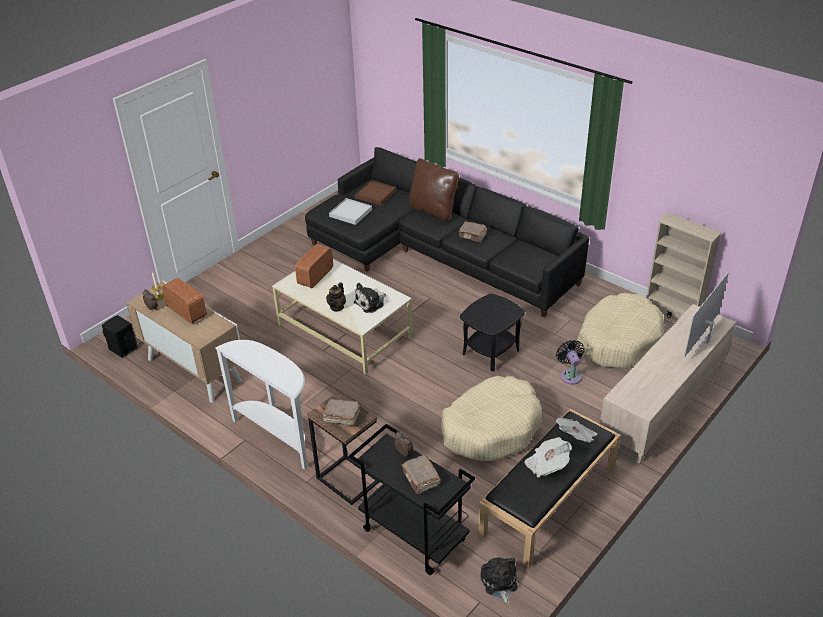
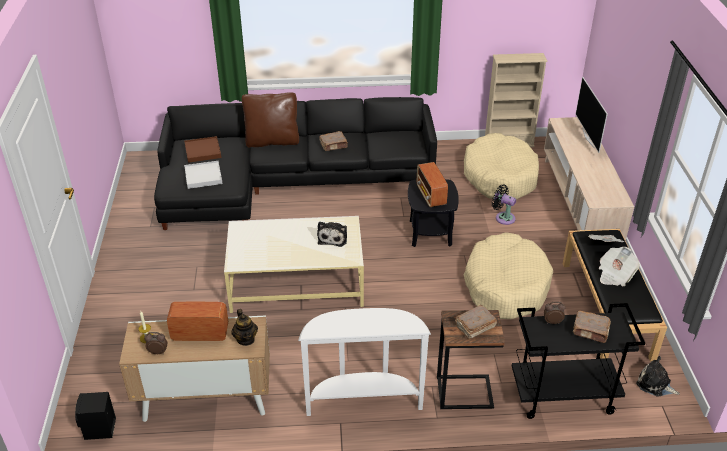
camera: 45 degrees left, 0 degrees up
radio [295,244,333,288] -> radio moved to [417,162,448,208]
teapot [326,282,346,312] -> teapot moved to [232,309,258,346]

